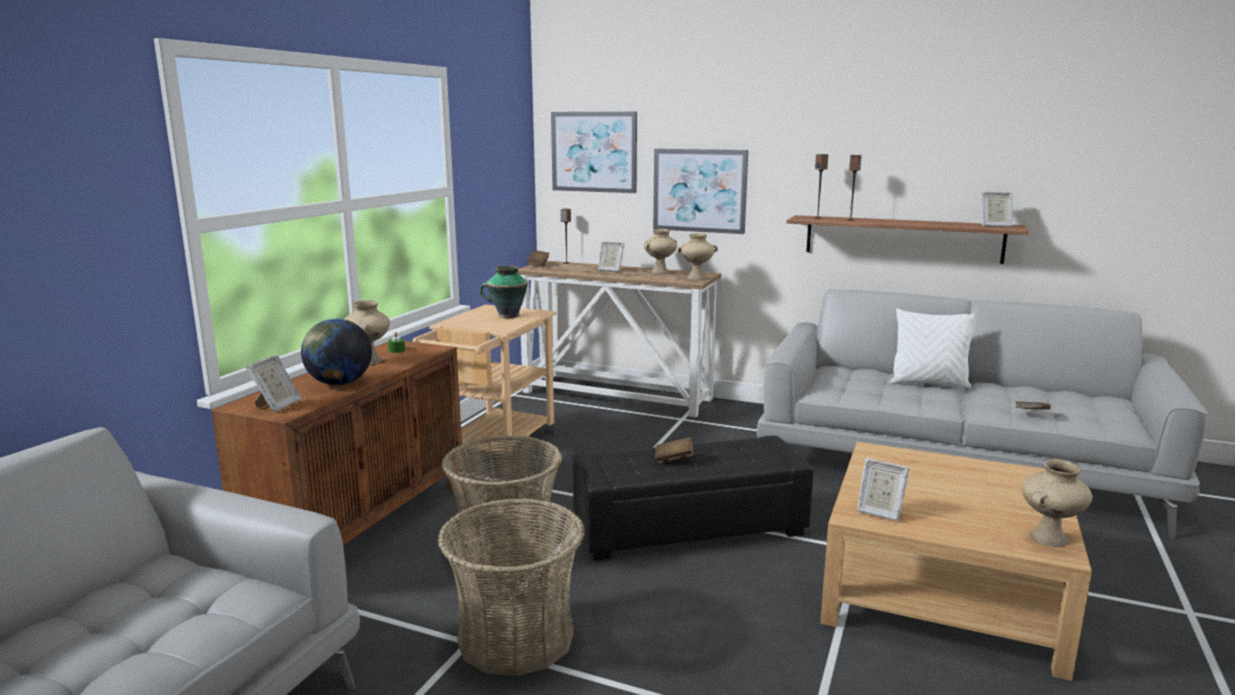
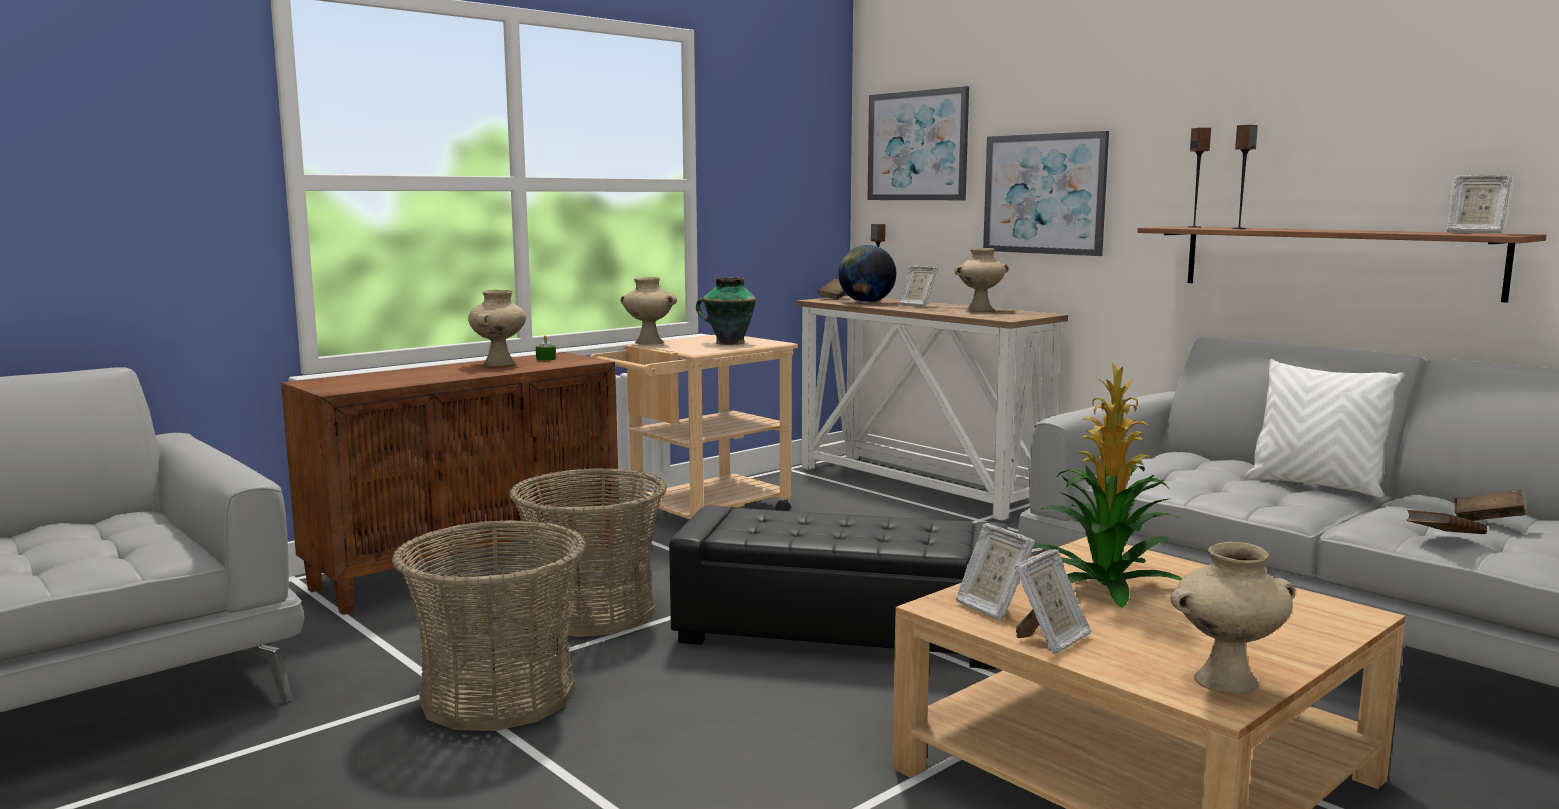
camera: 25 degrees right, 5 degrees down
picture frame [246,355,302,412] -> picture frame moved to [1015,549,1091,654]
globe [301,319,372,385] -> globe moved to [838,245,896,303]
brown book [655,437,693,463] -> brown book moved to [1455,490,1526,521]
beige vase [677,233,718,280] -> beige vase moved to [620,277,677,345]
none -> potted plant [1034,363,1183,608]

